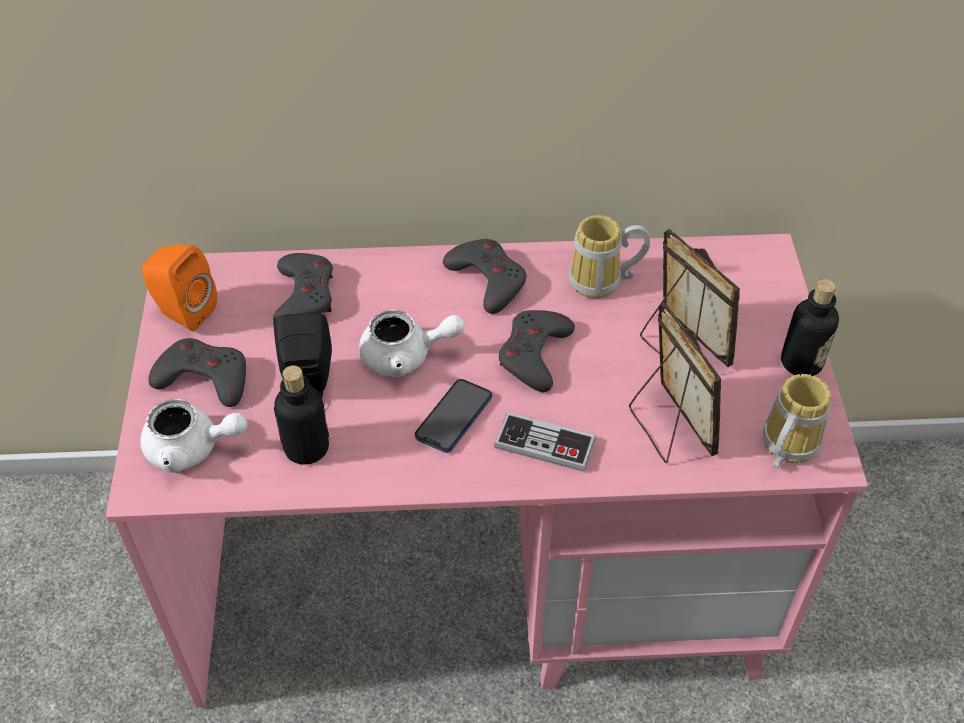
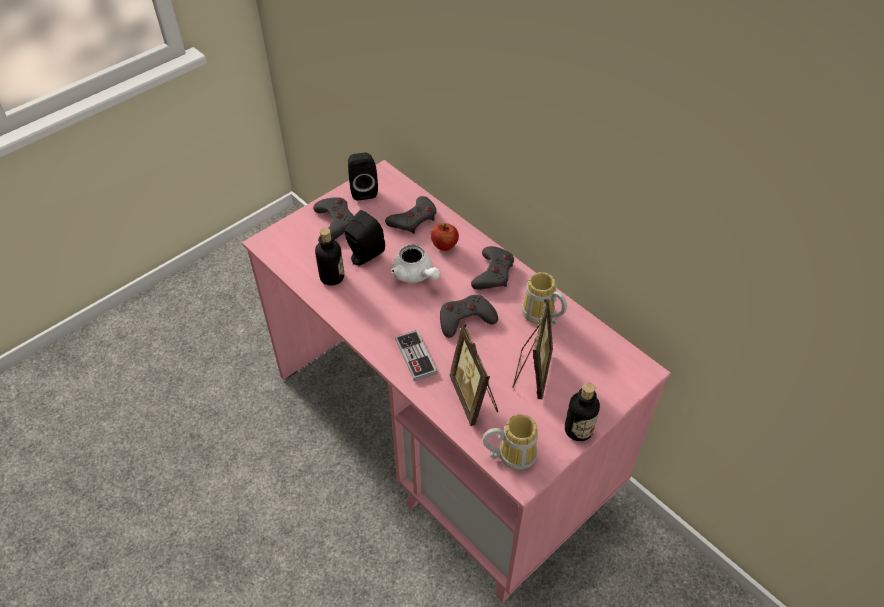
camera: 50 degrees right, 0 degrees up
white teapot [140,399,248,473] -> none
orange speaker [141,244,217,331] -> black speaker [348,153,378,200]
phone [415,379,492,453] -> none
picture frame [629,303,721,463] -> picture frame turned 135 degrees clockwise [449,324,498,426]
none -> apple [431,223,459,251]

